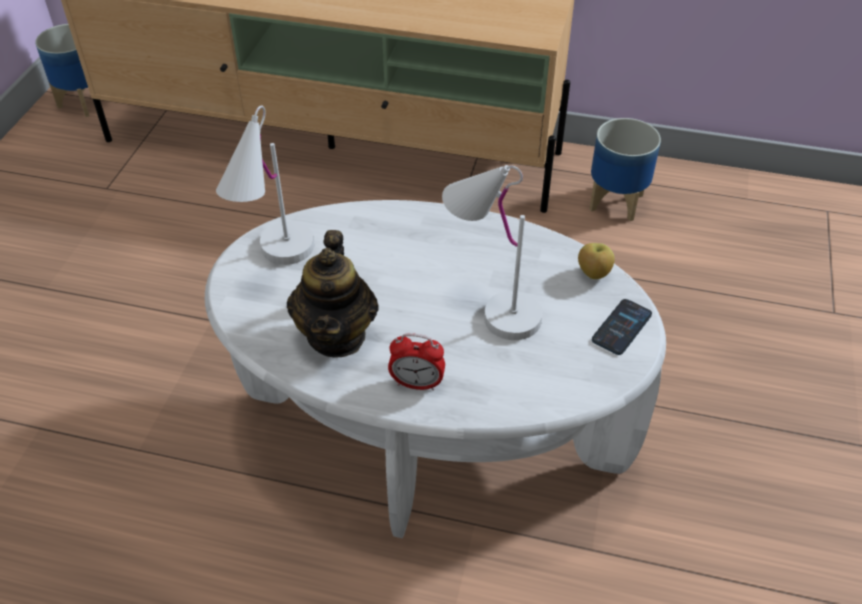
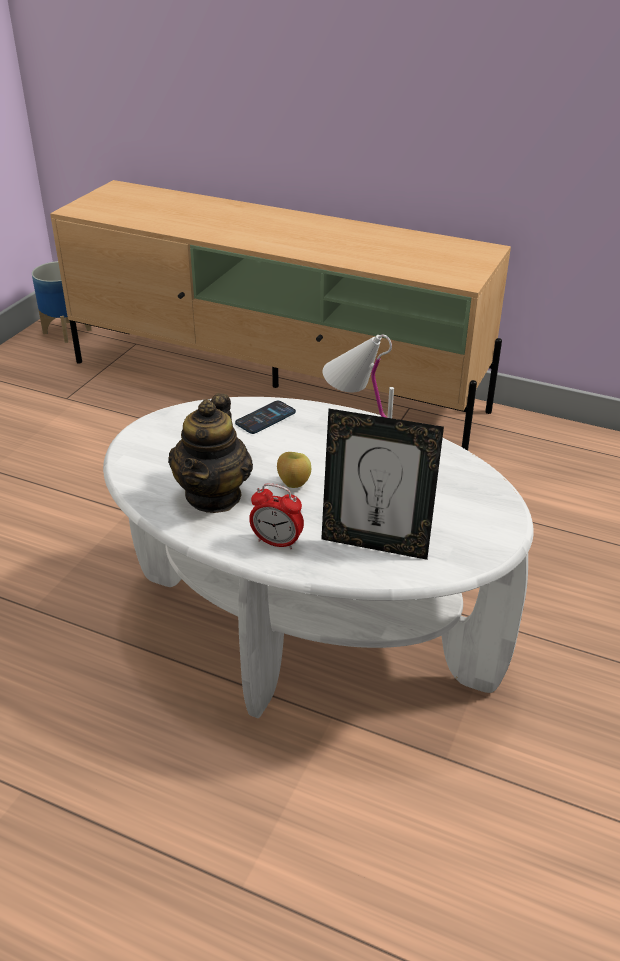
camera: 10 degrees right, 10 degrees down
white table lamp [216,106,314,265] -> none
apple [578,243,615,279] -> apple moved to [277,452,311,488]
planter [589,118,661,221] -> none
phone [592,299,652,355] -> phone moved to [235,401,296,434]
none -> picture frame [321,409,444,560]

